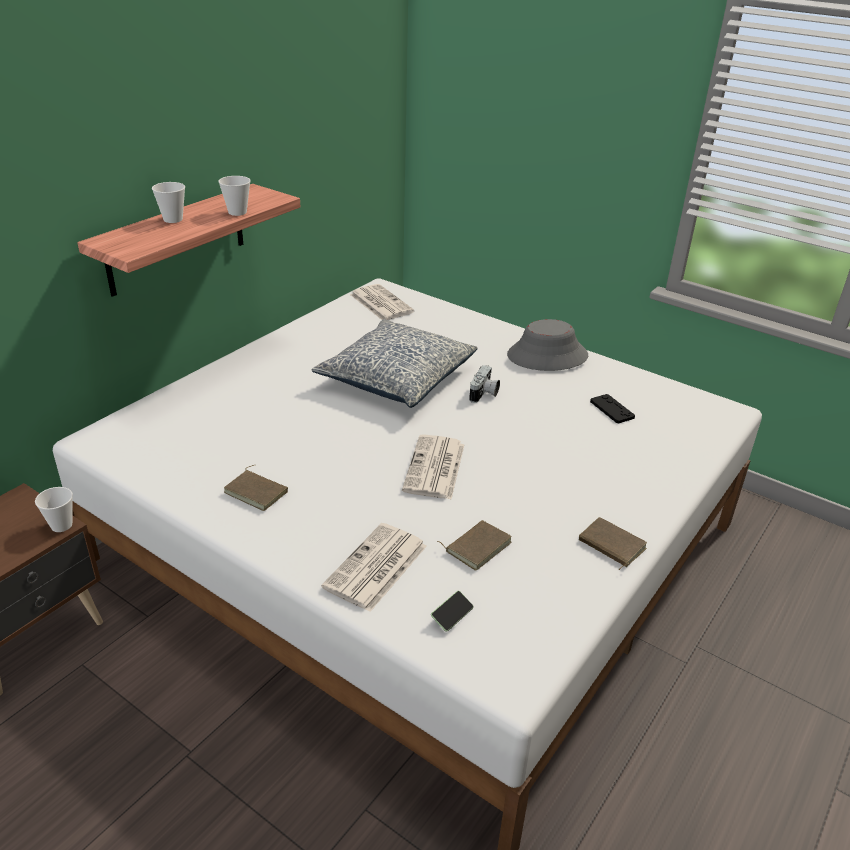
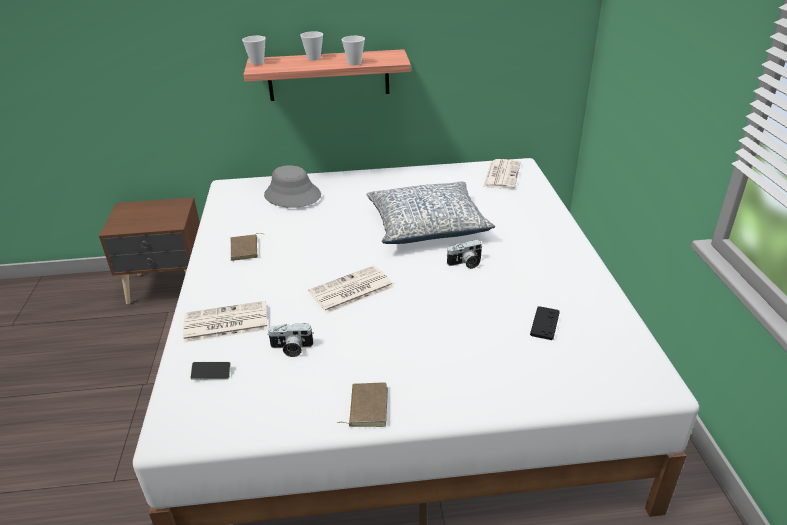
camera: 50 degrees right, 0 degrees up
cup [35,487,73,532] -> cup moved to [242,36,266,65]
brown book [437,520,512,571] -> camera [267,323,314,357]
grey hat [507,319,588,371] -> grey hat moved to [264,165,321,208]

